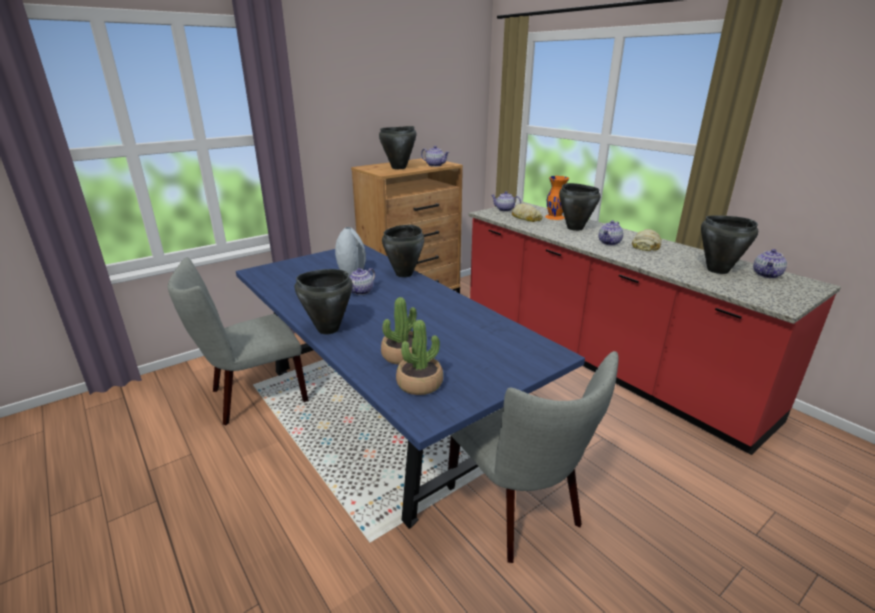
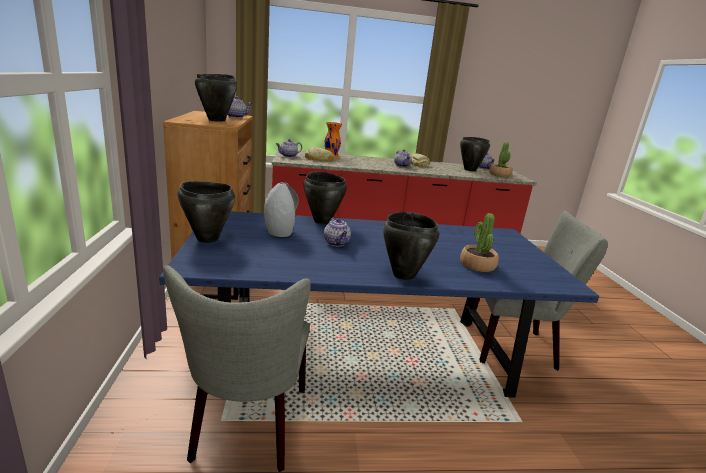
camera: 60 degrees left, 5 degrees down
potted plant [396,320,443,395] -> potted plant moved to [489,142,513,177]
black cooking pot [559,183,601,231] -> black cooking pot moved to [178,181,235,243]

